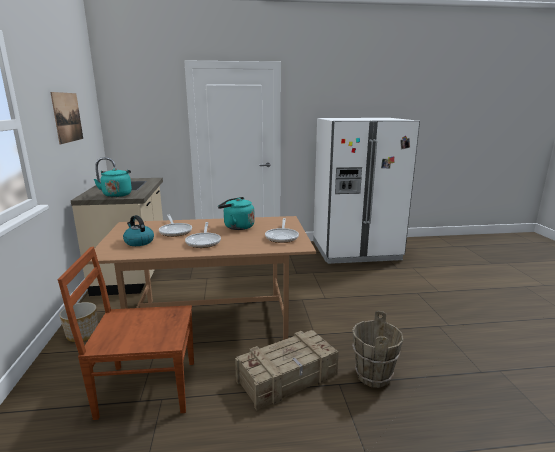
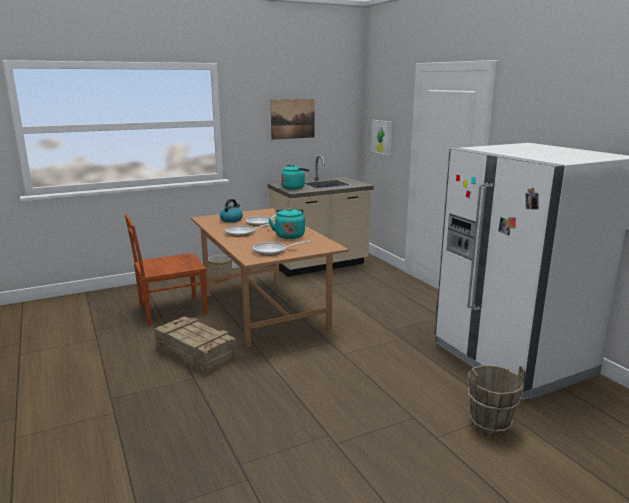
camera: 70 degrees right, 0 degrees up
brown chair [57,247,194,420] -> brown chair turned 90 degrees counterclockwise [125,214,208,326]
brown bucket [352,311,403,388] -> brown bucket moved to [468,365,525,437]
none -> picture [371,120,392,156]

